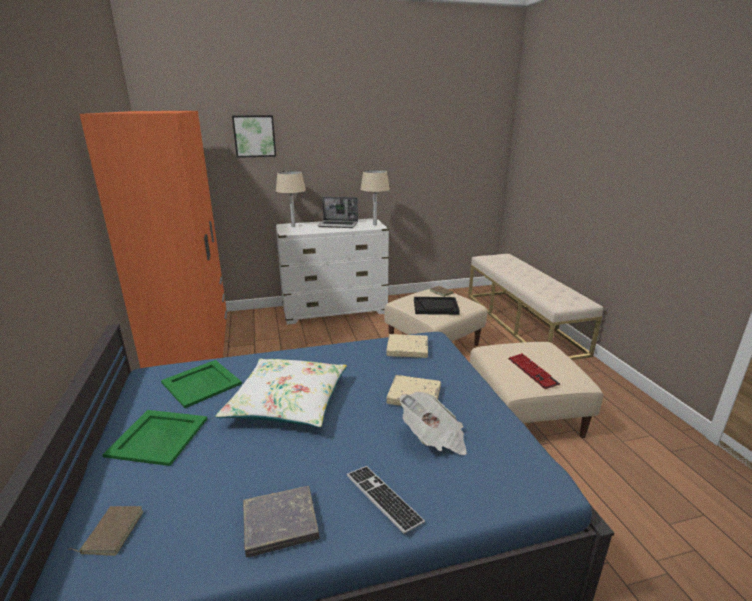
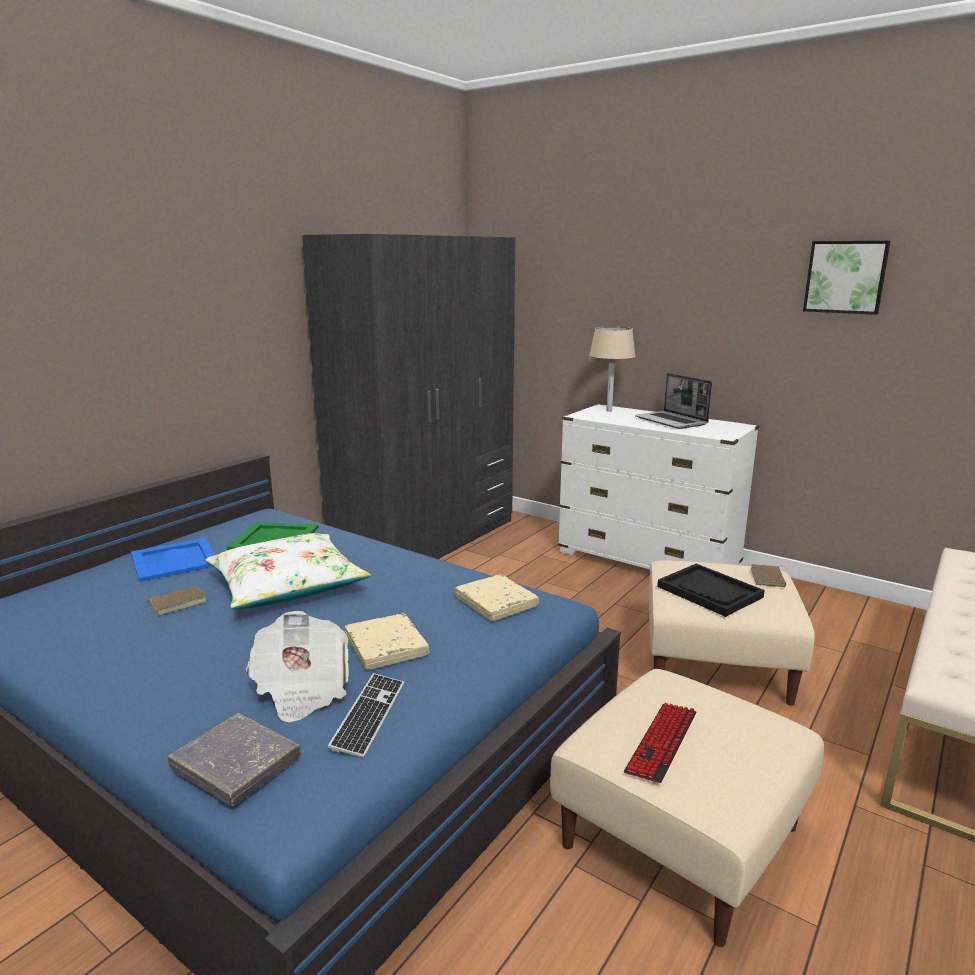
camera: 50 degrees right, 5 degrees down
brown book [68,506,144,556] -> brown book moved to [145,586,207,616]
orange wardrobe [79,111,227,368] -> grey wardrobe [302,234,515,559]
green tray [102,410,207,466] -> blue tray [131,538,215,582]
picture [232,115,276,158] -> picture moved to [803,241,890,315]
grey book [243,486,319,557] -> grey book moved to [168,713,301,806]
keyboard [347,466,425,534] -> keyboard moved to [328,673,404,758]
beige table lamp [360,170,390,225] -> none

